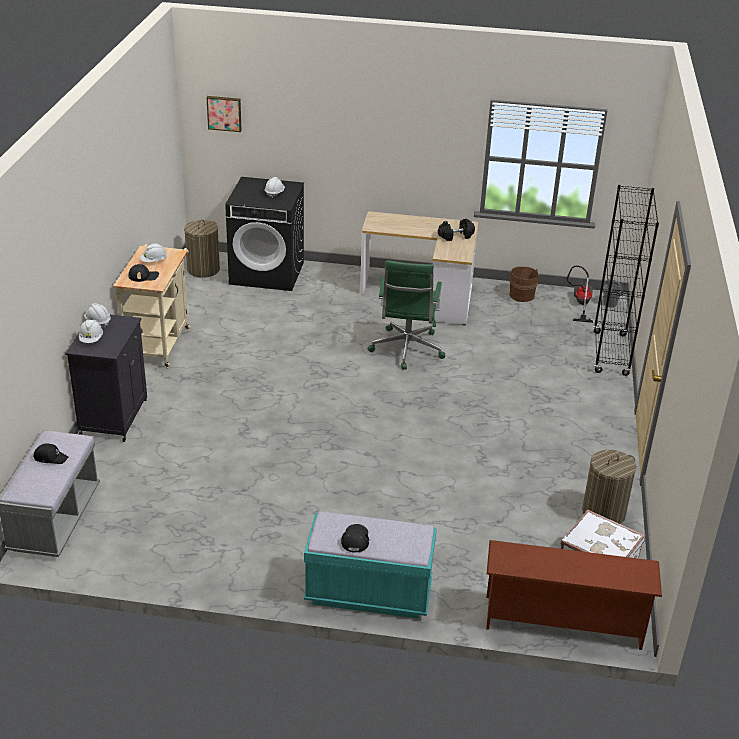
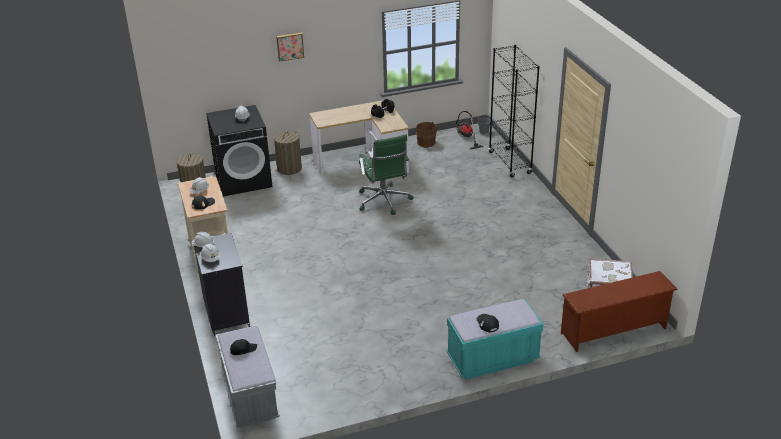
camera: 25 degrees left, 0 degrees up
picture [206,96,242,132] -> picture moved to [276,33,304,62]
laundry basket [582,450,636,524] -> laundry basket moved to [274,131,302,175]

